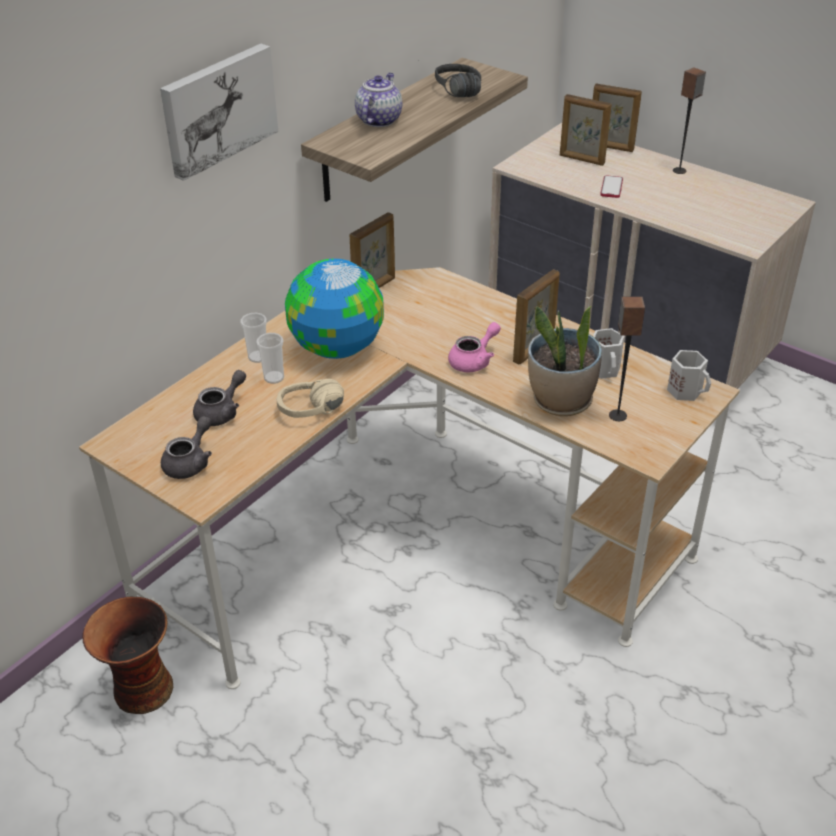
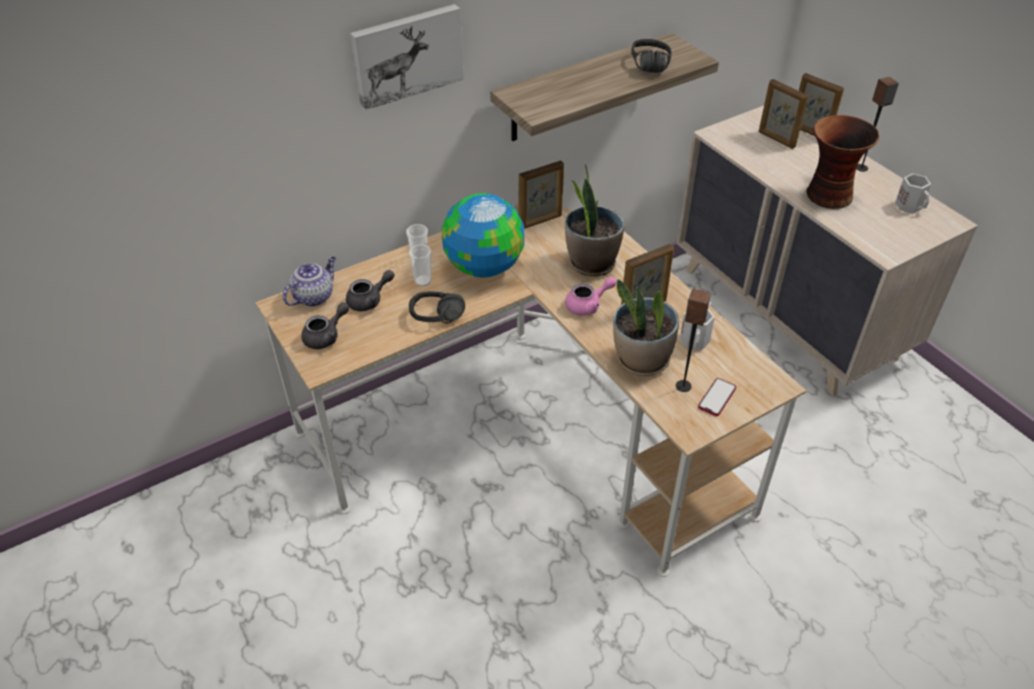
camera: 20 degrees right, 5 degrees up
vase [82,597,173,714] -> vase moved to [806,115,879,209]
beige headphones [277,379,344,418] -> black headphones [409,291,465,323]
teapot [355,73,402,127] -> teapot moved to [283,257,336,307]
phone [600,175,623,198] -> phone moved to [698,378,736,416]
white mug [667,350,711,401] -> white mug moved to [895,173,931,214]
none -> potted plant [565,164,625,277]

